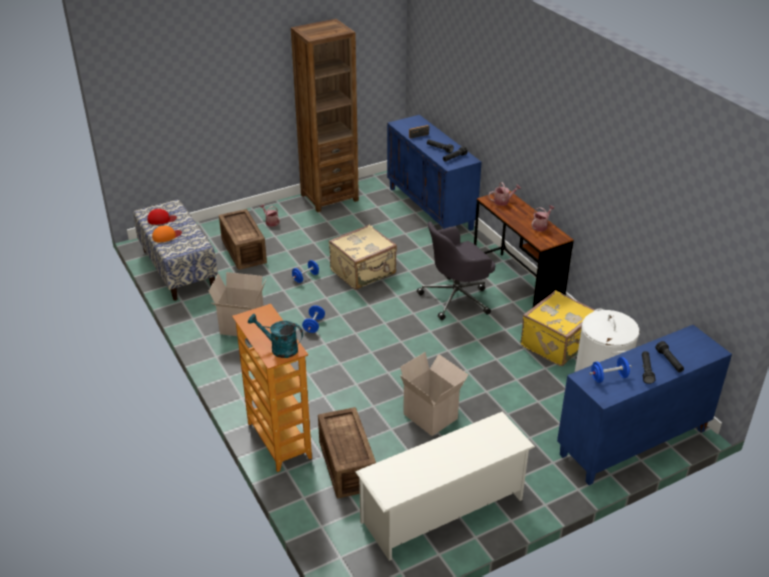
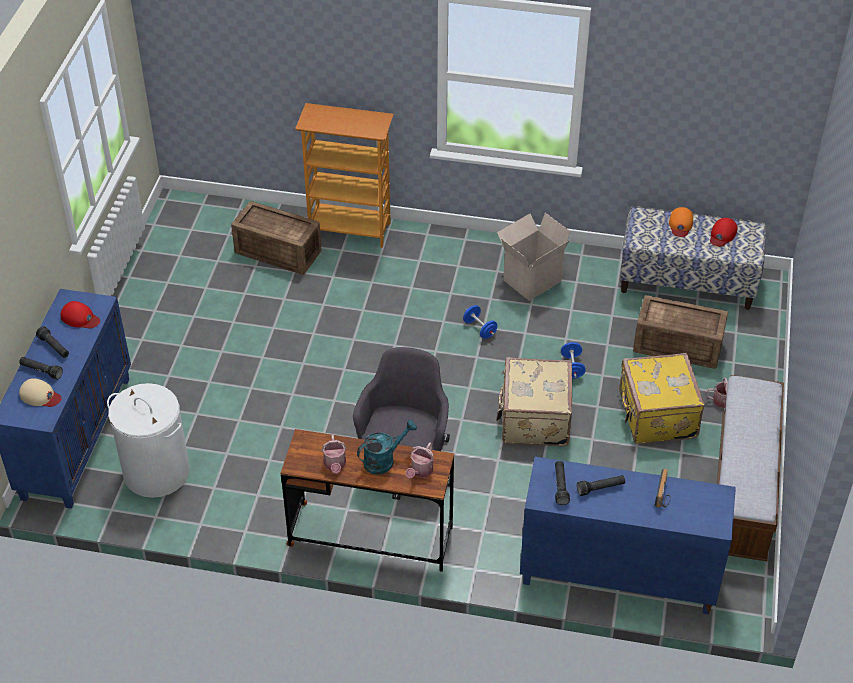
camera: 130 degrees right, 10 degrees up
turquoise watering can [248,314,303,358] -> turquoise watering can moved to [357,420,417,474]
brown bookcase [291,19,359,212] -> bench [717,375,784,561]
white shoe rack [355,412,535,561] -> none
cardboard box [400,352,469,436] -> none
yellow suitcase [521,290,595,366] -> yellow suitcase moved to [619,353,704,444]
blue dumbbell [589,357,632,383] -> red cap [61,301,100,328]
none -> beige cap [19,378,62,407]

